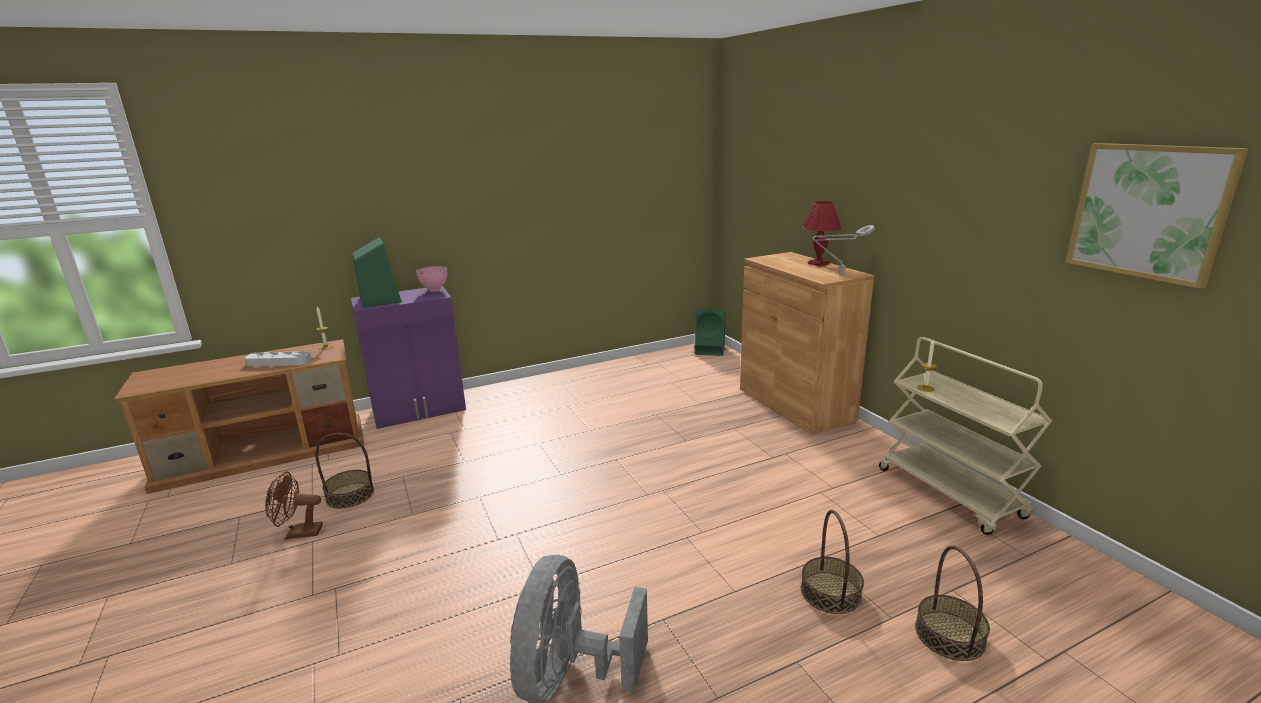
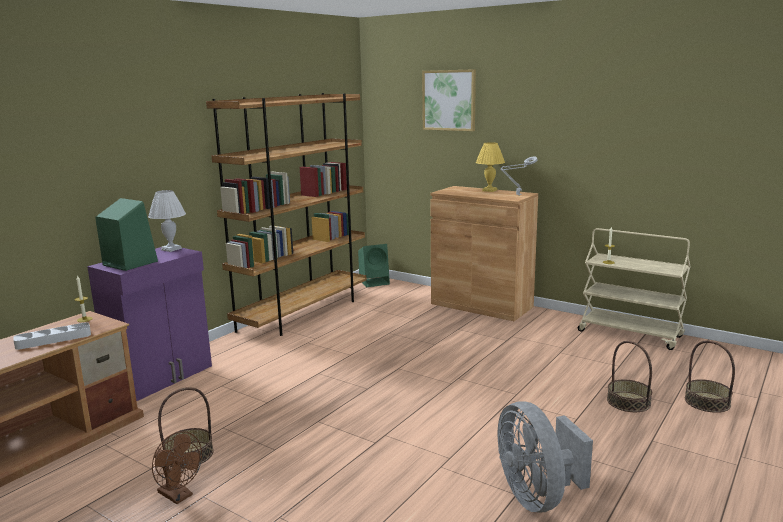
camera: 30 degrees left, 5 degrees down
brown fan [265,471,323,539] -> brown fan turned 105 degrees counterclockwise [152,431,202,504]
pink bowl [416,266,447,292] -> white table lamp [148,190,186,252]
red table lamp [802,201,841,266] -> yellow table lamp [476,142,505,192]
picture [1066,143,1249,289] -> picture moved to [422,69,476,131]
none -> brown bookcase [206,93,366,336]

